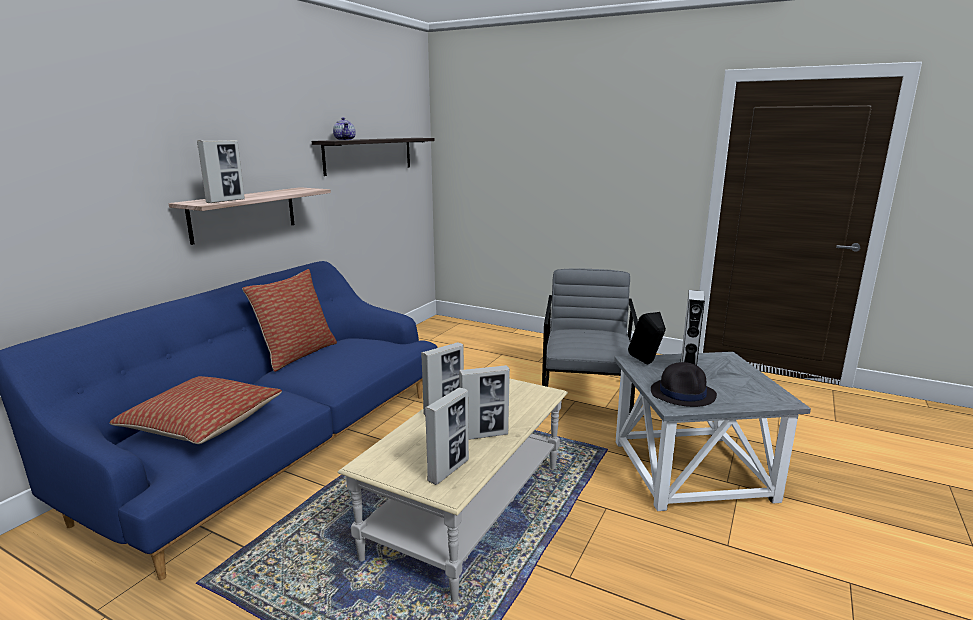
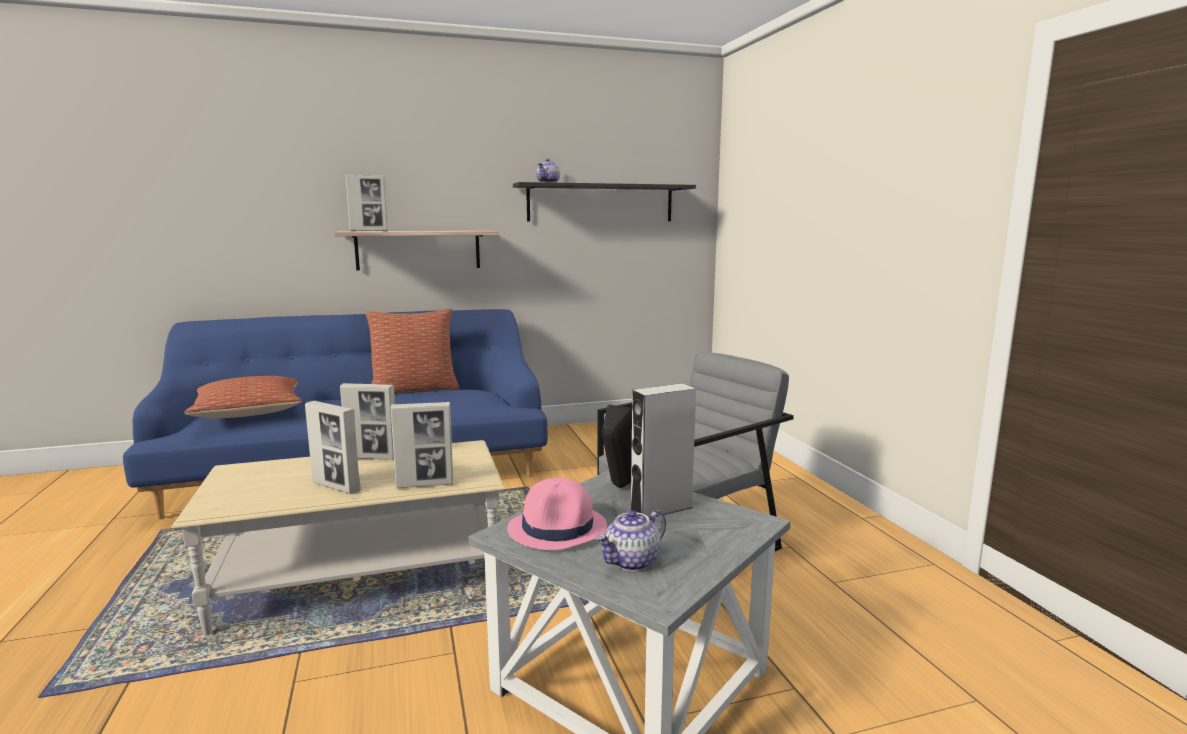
camera: 45 degrees right, 5 degrees down
picture frame [425,388,469,485] -> picture frame moved to [390,402,453,488]
black hat [651,362,717,407] -> pink hat [507,478,607,550]
none -> teapot [596,510,666,571]

